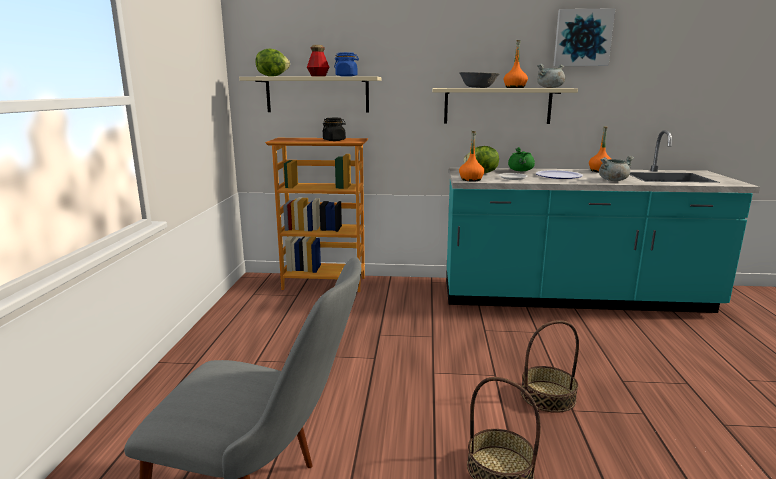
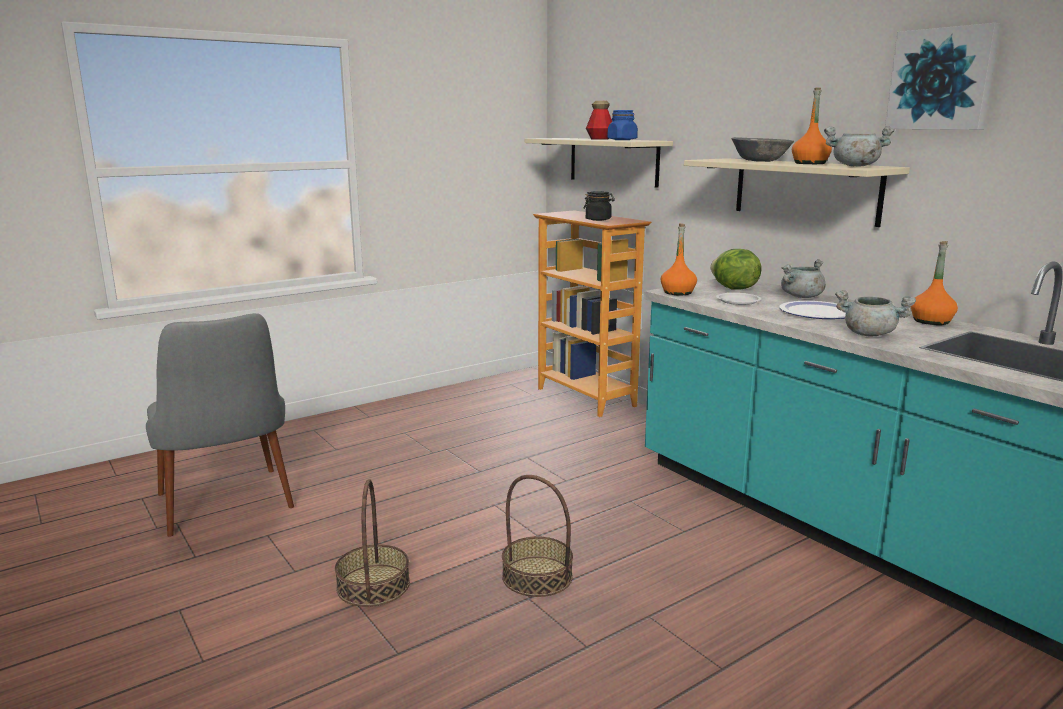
camera: 50 degrees right, 0 degrees up
lettuce [255,49,290,77] -> none
green cooking pot [508,147,535,171] -> grey cooking pot [781,259,825,298]

